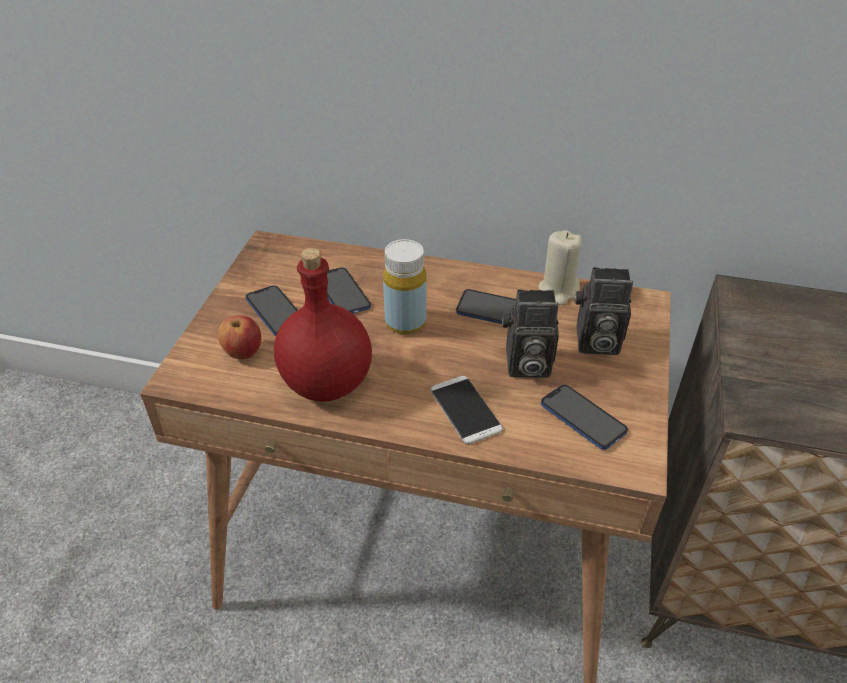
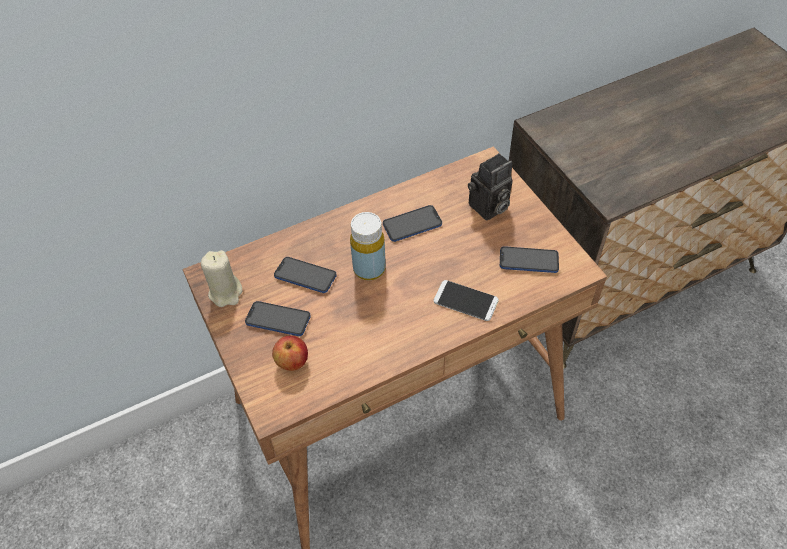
camera: 40 degrees left, 10 degrees up
red bottle [274,248,372,402] -> none
camera [502,290,559,378] -> none
beige candle [538,230,582,305] -> beige candle moved to [201,250,242,307]

